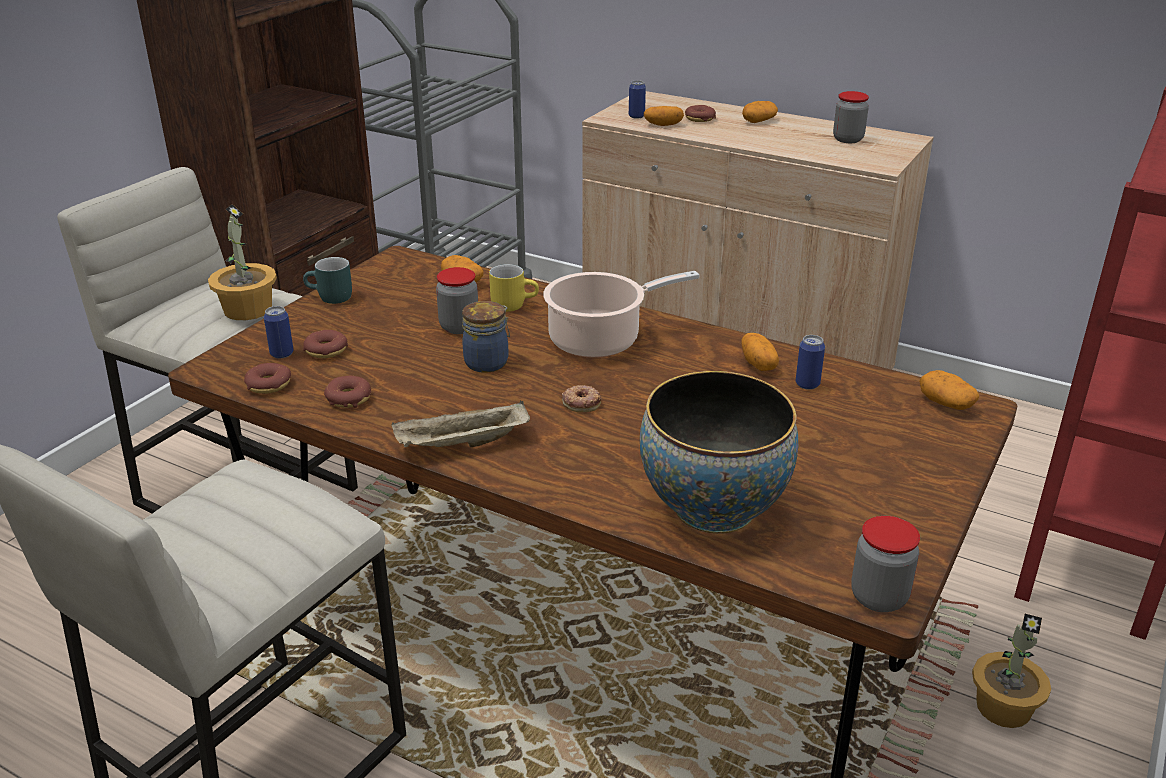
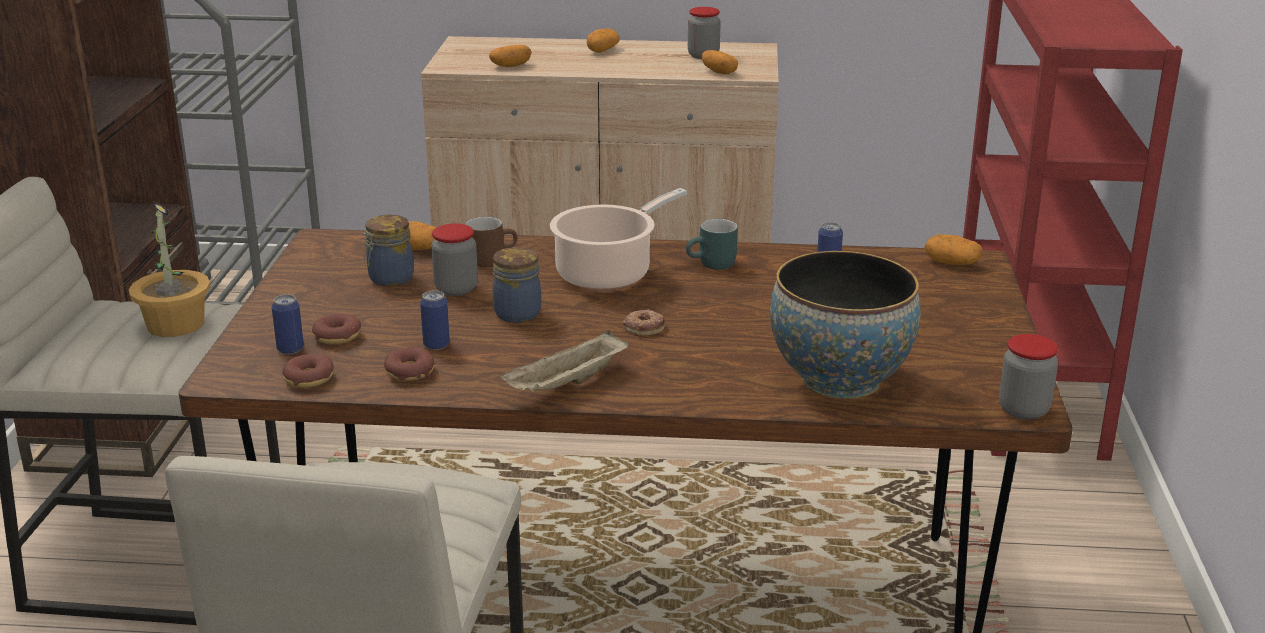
camera: 25 degrees left, 5 degrees down
turquoise mug [303,257,352,304] -> turquoise mug moved to [686,219,738,270]
yellow mug [489,264,539,312] -> brown mug [465,217,518,267]
can [629,80,646,118] -> can moved to [420,290,450,350]
donut [685,105,716,122] -> none
potato [741,333,779,371] -> potato moved to [702,50,738,74]
potted plant [972,614,1051,728] -> none
none -> jar [363,215,414,286]

